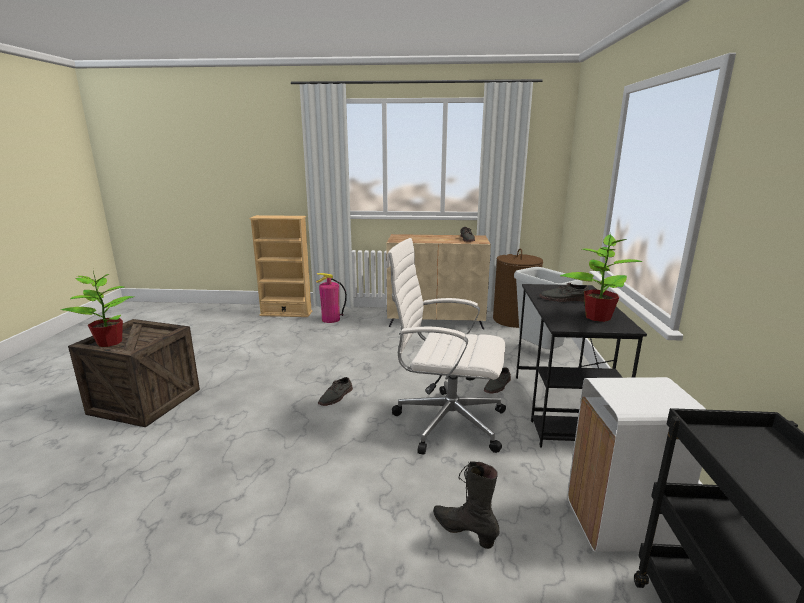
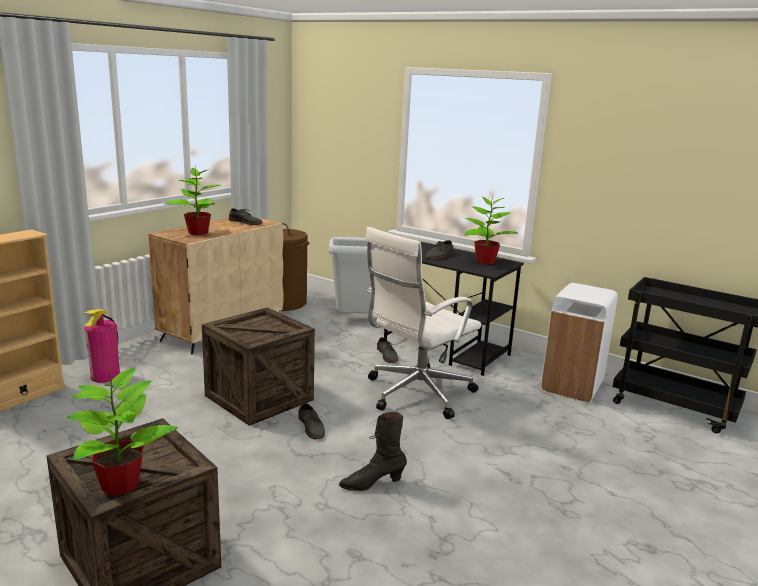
camera: 60 degrees left, 0 degrees up
black boot [433,461,499,549] -> black boot moved to [339,412,407,491]
none -> potted plant [164,166,220,235]
none -> crate [202,308,315,426]

